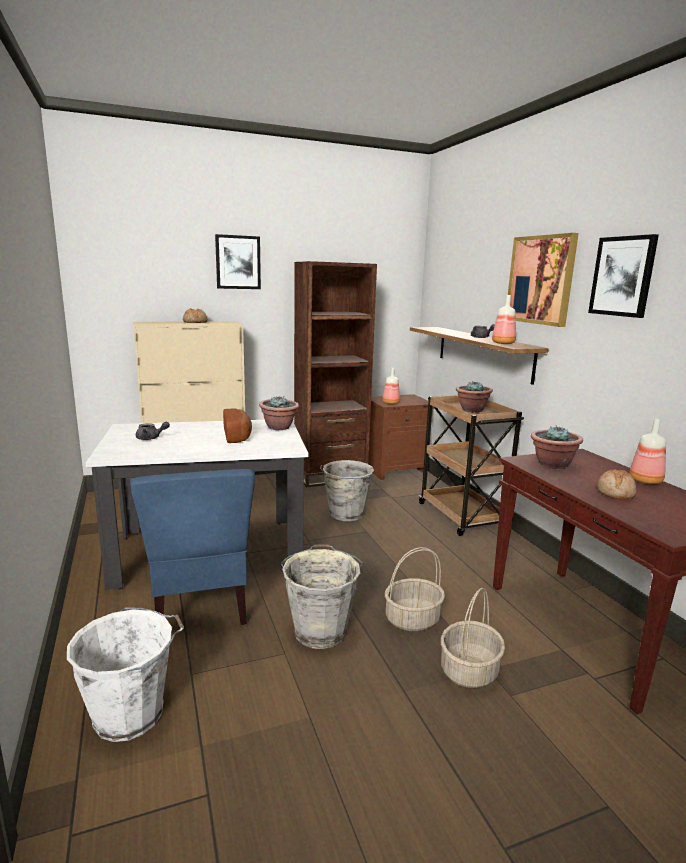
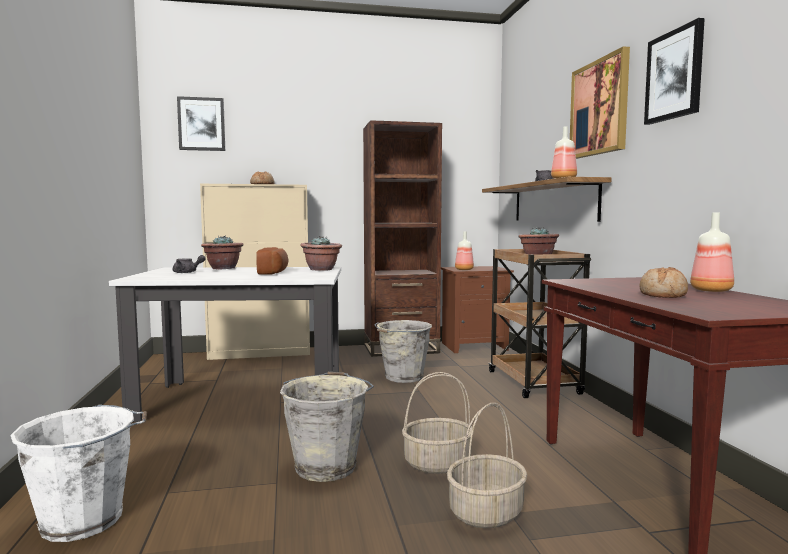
camera: 10 degrees right, 10 degrees down
blue chair [130,469,255,625] -> none
picture [215,234,261,289] -> picture moved to [177,96,225,151]
potted plant [531,426,583,469] -> potted plant moved to [201,236,244,269]

